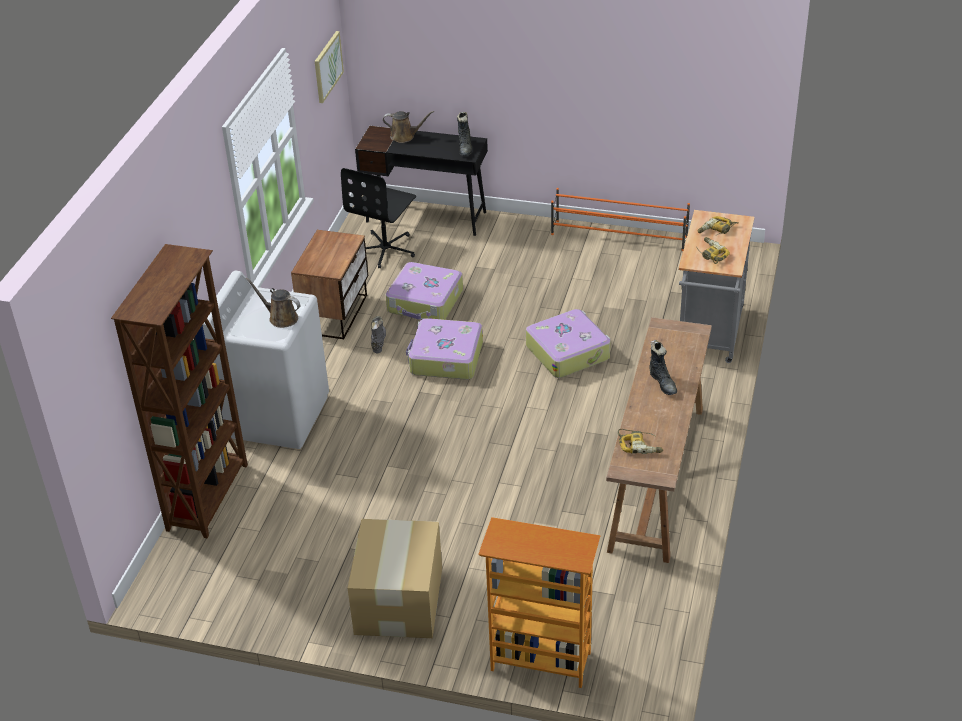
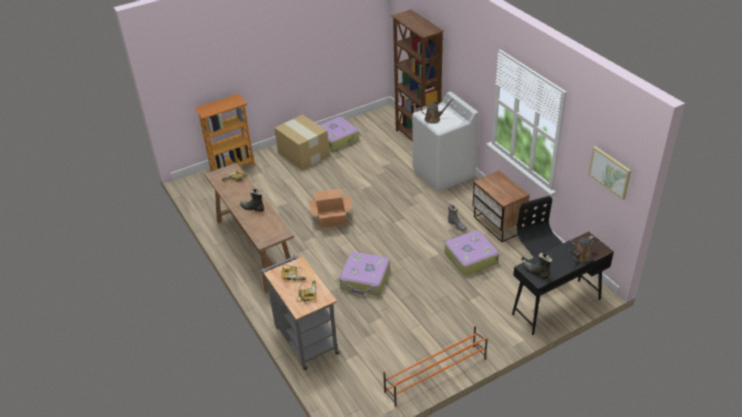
camera: 135 degrees right, 0 degrees up
suitcase [406,318,483,380] -> suitcase moved to [319,117,359,151]
none -> cardboard box [308,189,352,228]

